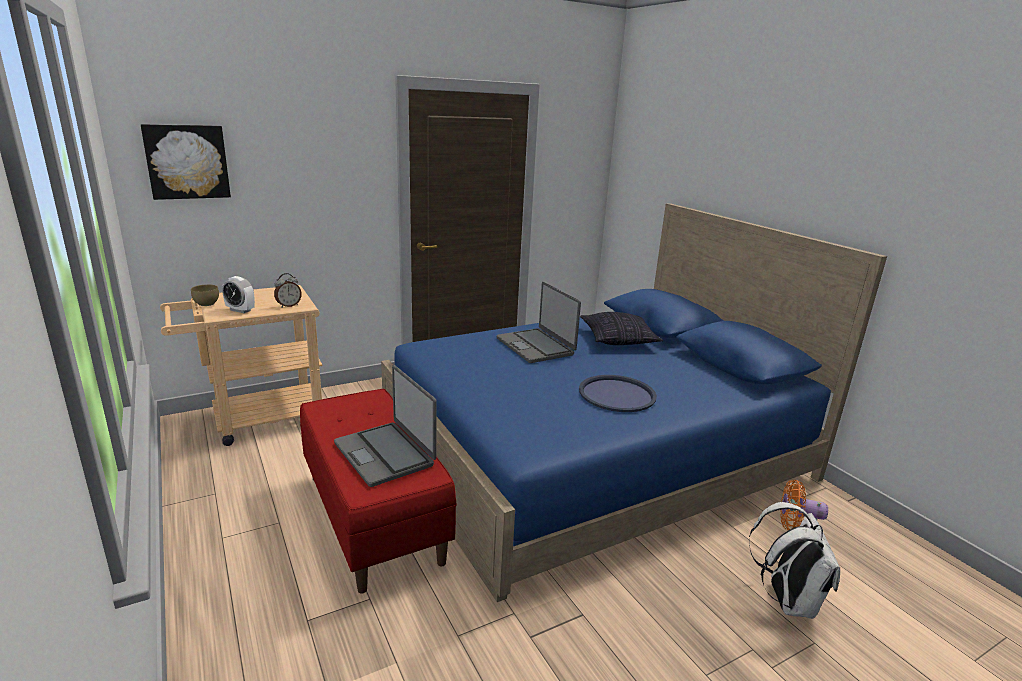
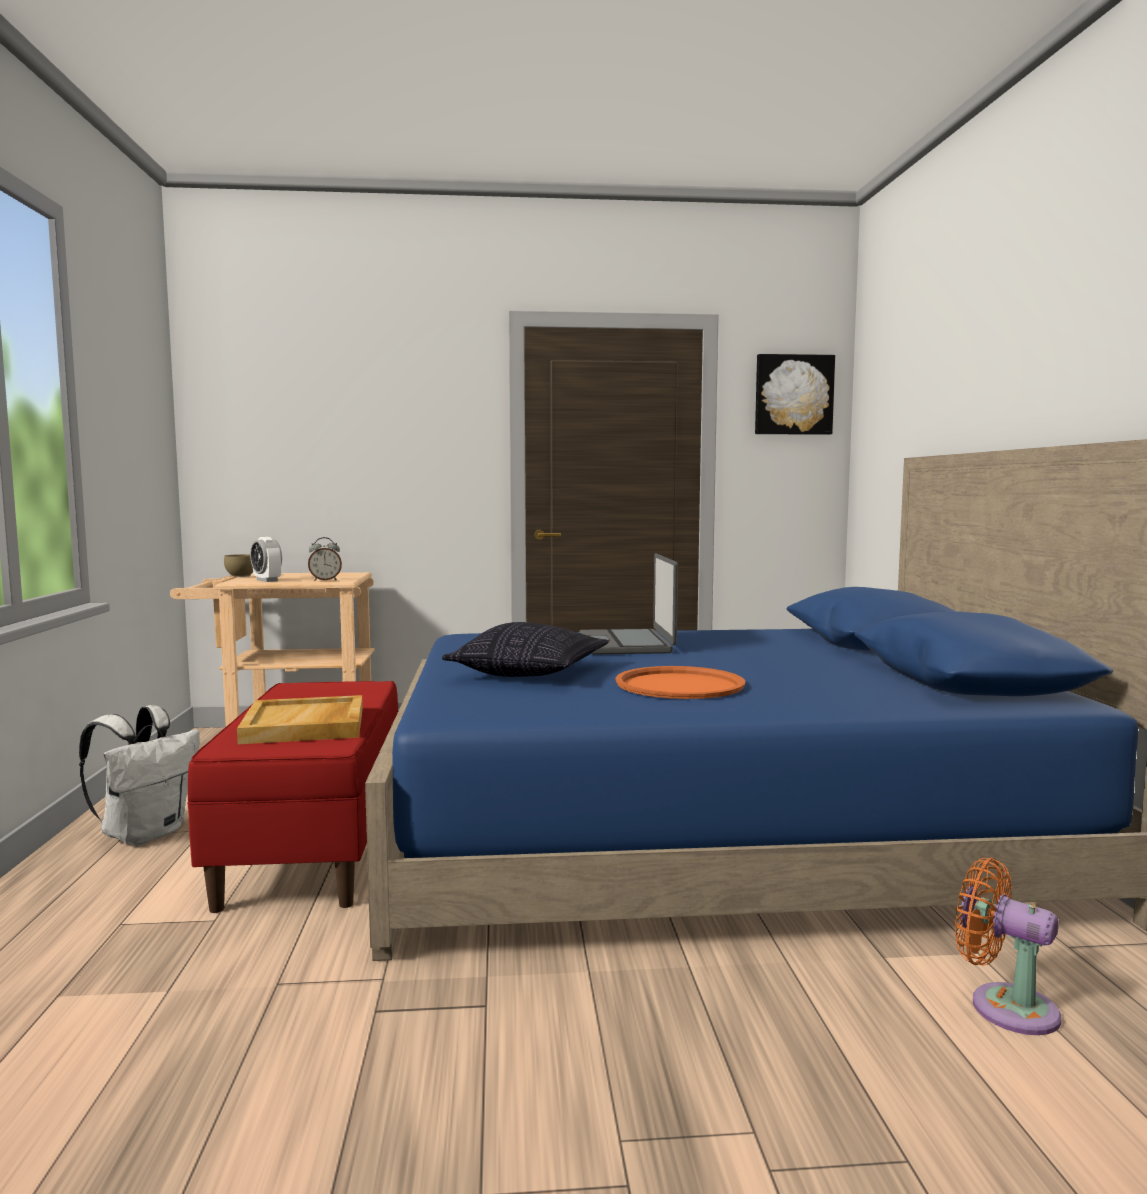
camera: 25 degrees right, 15 degrees down
picture [141,124,231,200] -> picture moved to [755,354,835,435]
laptop [334,365,437,487] -> beige tray [237,695,363,744]
blue tray [579,375,657,412] -> orange tray [616,666,745,699]
pillow [580,312,663,345] -> pillow moved to [442,622,609,677]
white backpack [748,502,840,619] -> white backpack moved to [79,705,200,846]

